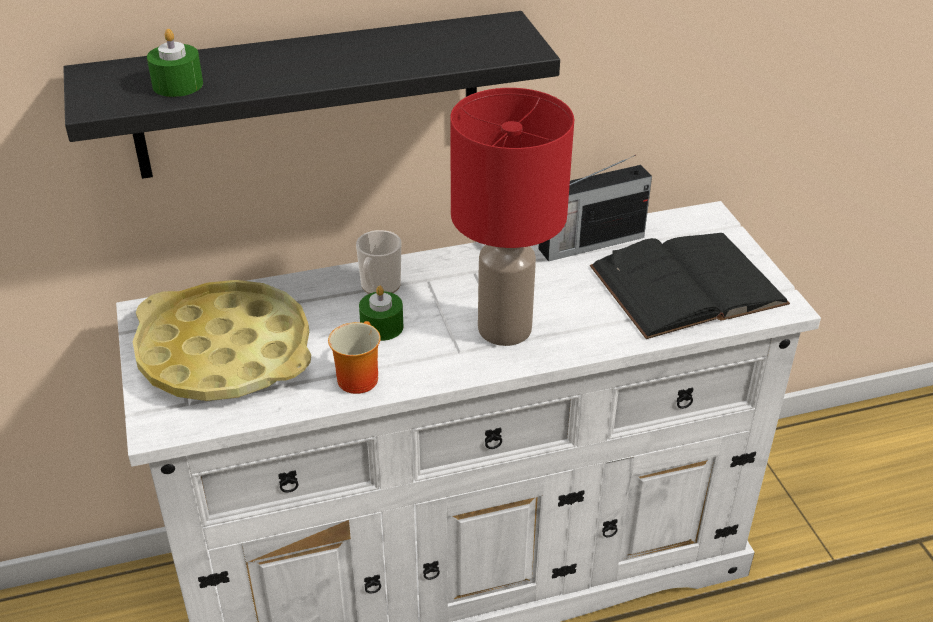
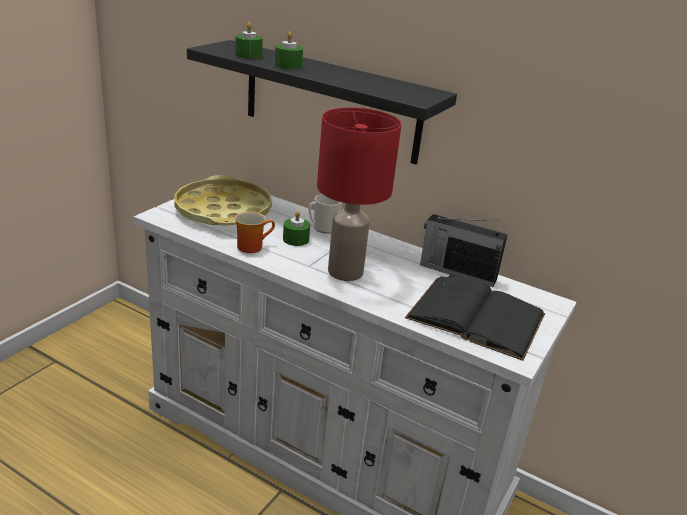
camera: 45 degrees right, 10 degrees down
none -> green candle [275,32,303,69]

